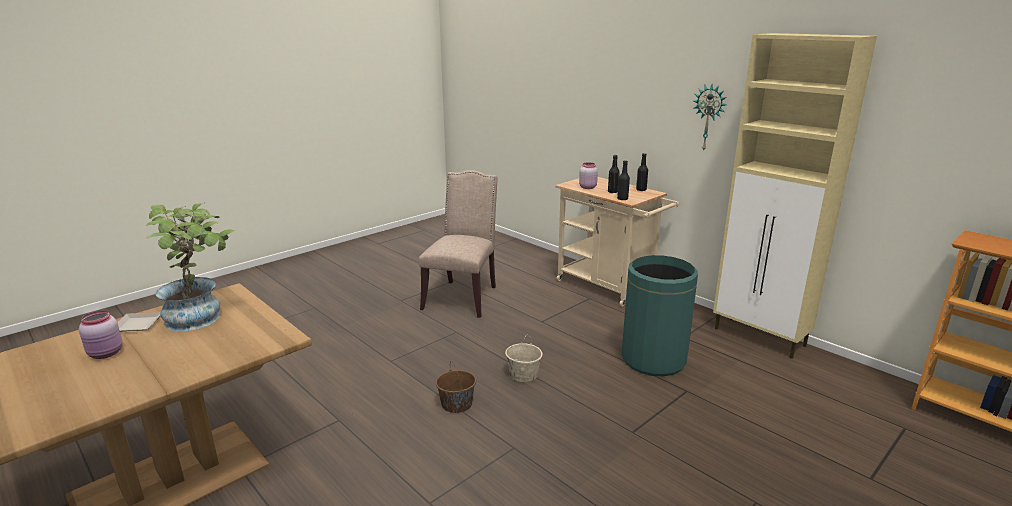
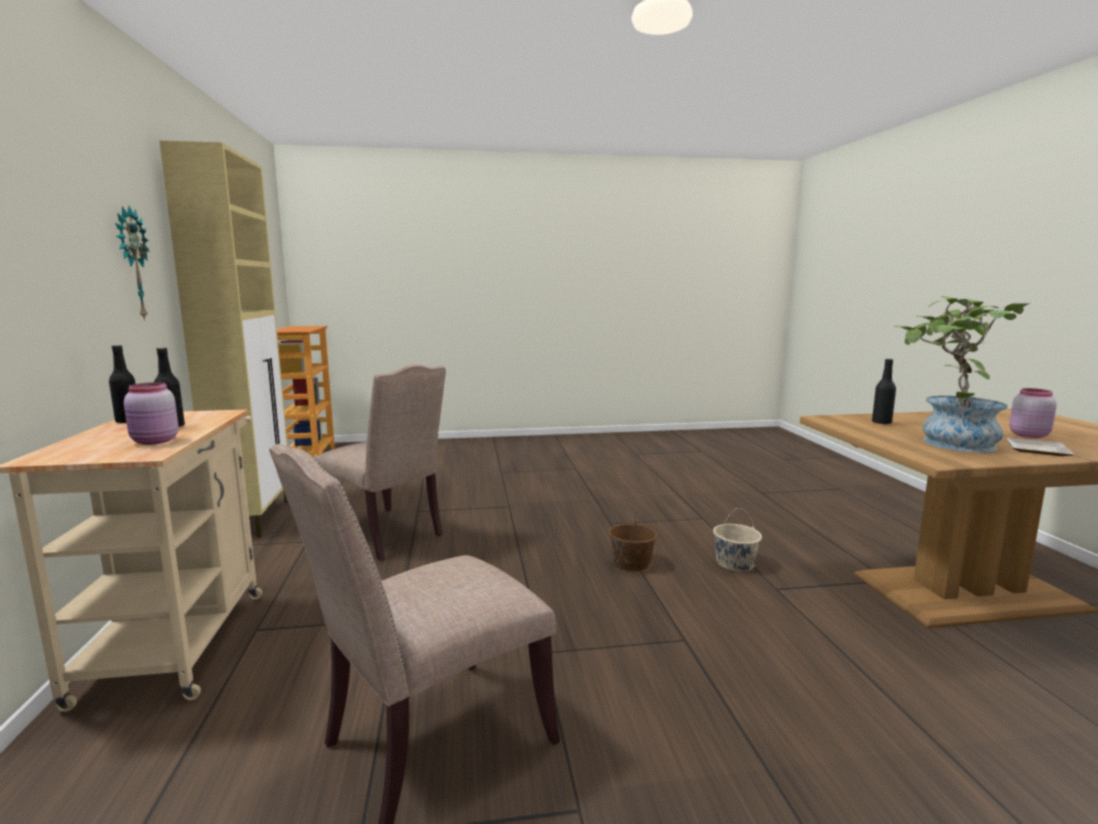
camera: 145 degrees left, 10 degrees down
beige bucket [505,337,542,382] -> beige bucket moved to [713,508,762,571]
black bottle [617,161,630,200] -> black bottle moved to [872,359,896,424]
green trash can [622,255,698,376] -> beige chair [314,364,446,561]

